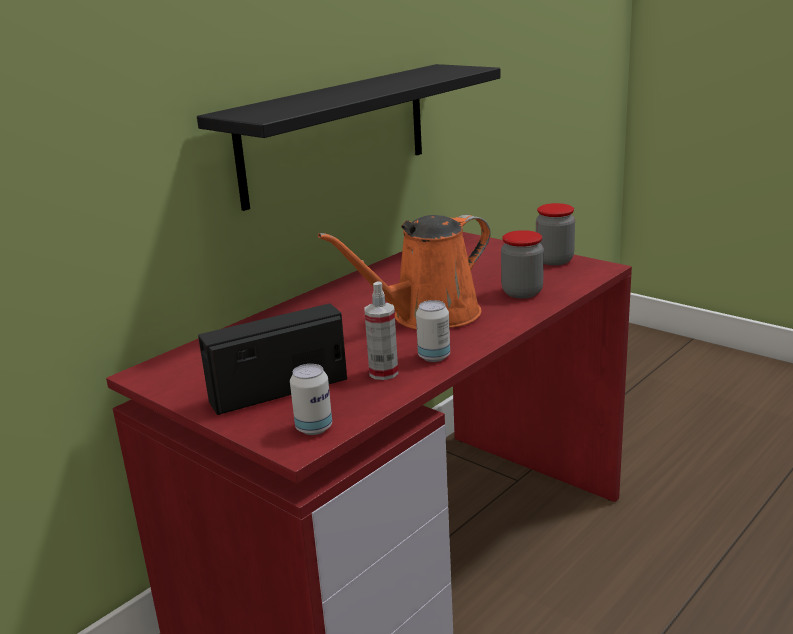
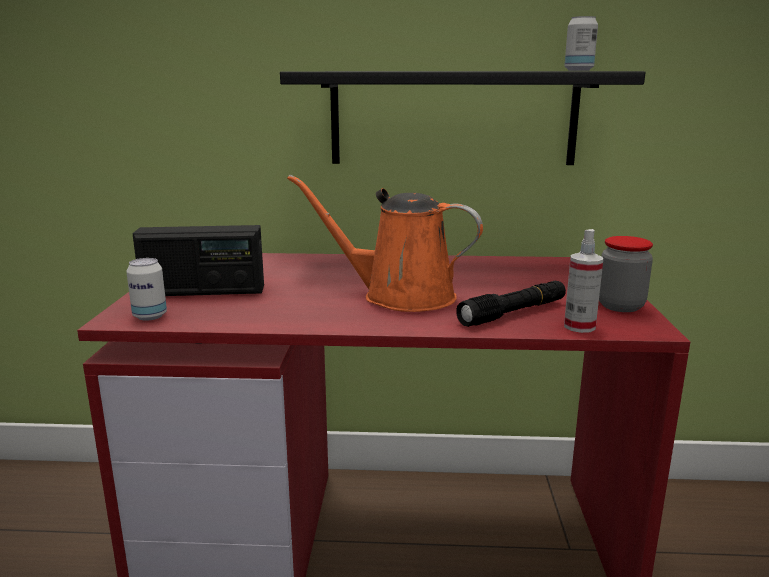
camera: 50 degrees right, 5 degrees down
radio [198,304,347,415] -> radio turned 150 degrees clockwise [133,225,264,296]
spray bottle [364,281,398,380] -> spray bottle moved to [564,229,603,333]
can [416,300,450,362] -> can moved to [564,16,598,71]
jar [501,230,544,298] -> black flashlight [456,281,566,327]

